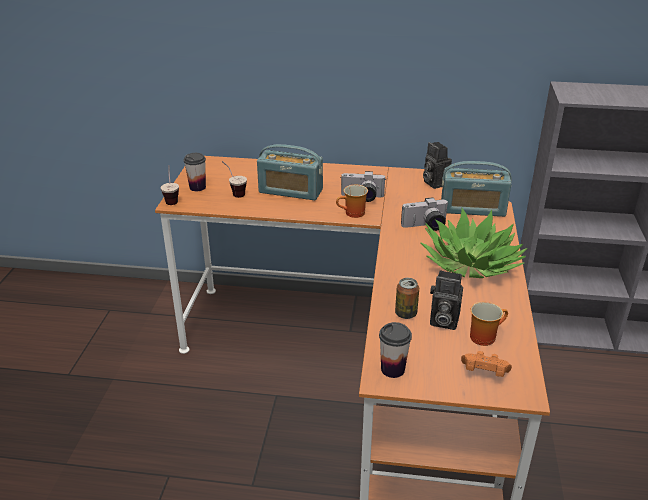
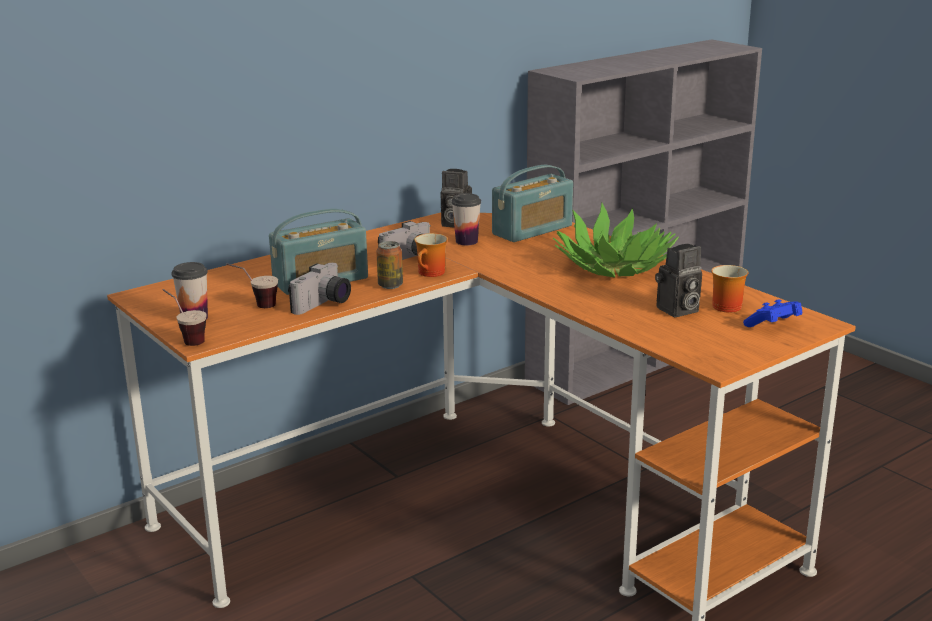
camera: 45 degrees left, 10 degrees down
cup [379,322,412,378] -> cup moved to [452,193,481,245]
can [395,278,419,319] -> can moved to [376,241,403,289]
camera [401,197,449,231] -> camera moved to [288,263,351,315]
orange game controller [461,351,512,377] -> blue game controller [743,299,802,327]

